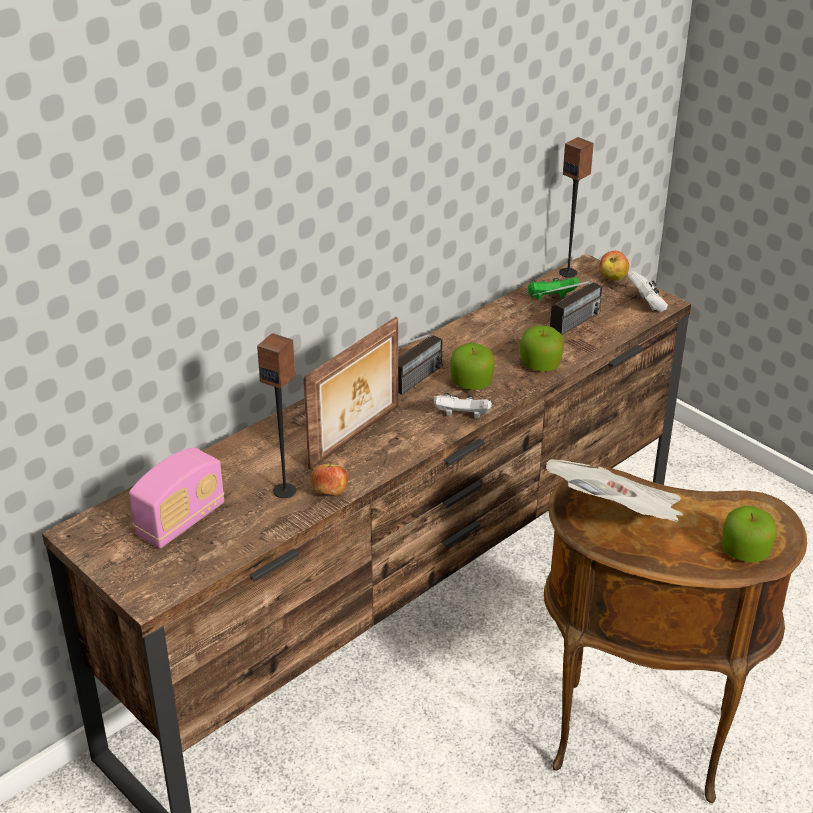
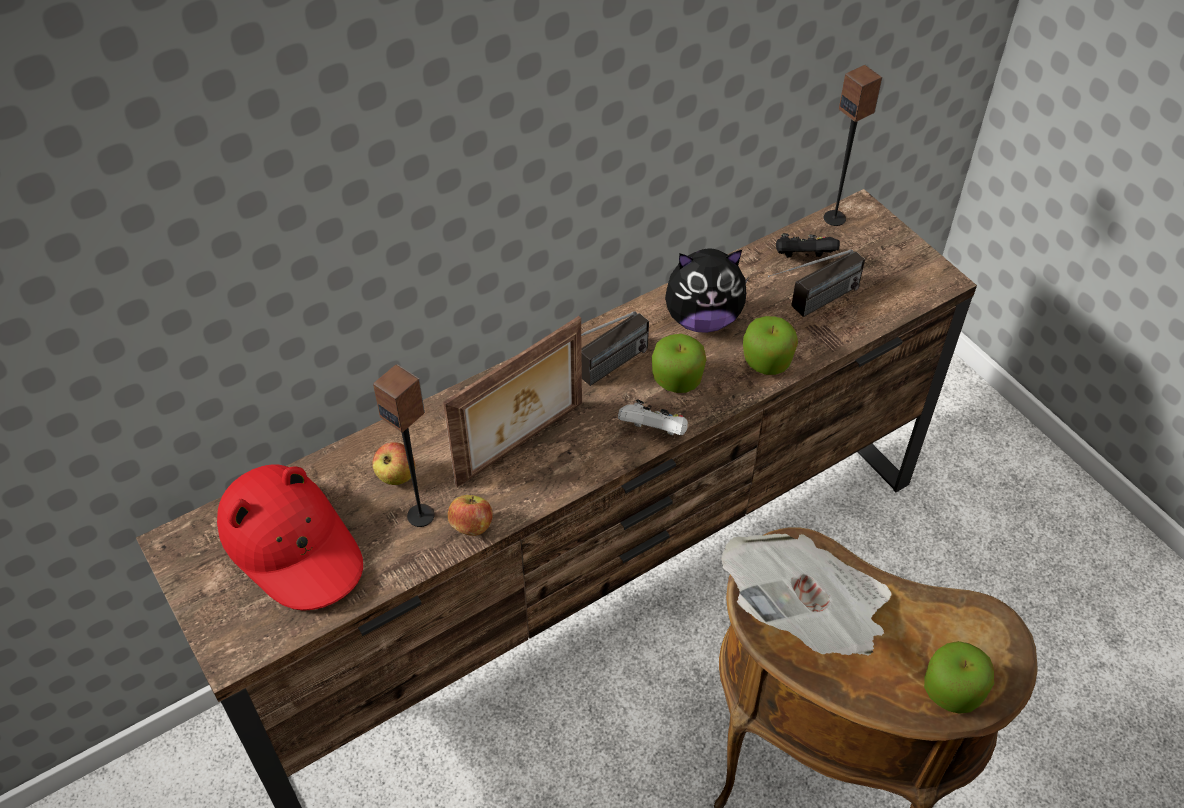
camera: 10 degrees right, 15 degrees up
radio [129,447,224,548] -> red hat [217,464,363,611]
green game controller [528,277,579,300] -> black game controller [776,233,840,258]
apple [599,251,629,280] -> apple moved to [372,442,416,485]
white game controller [628,271,668,312] -> none
none -> plush toy [665,248,748,333]

